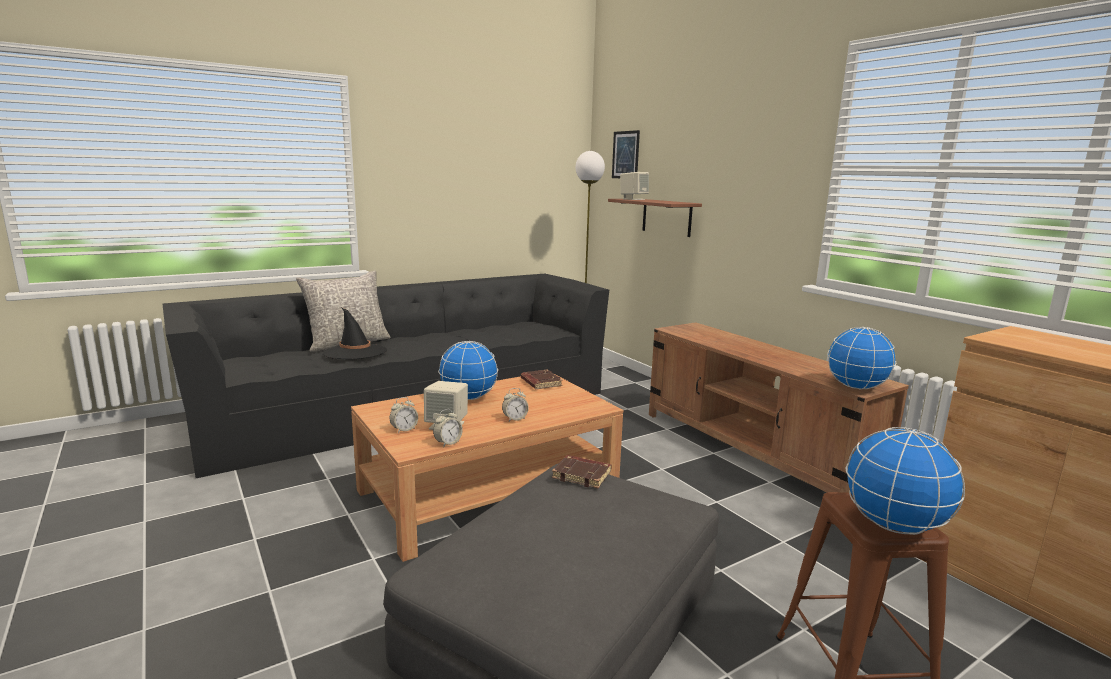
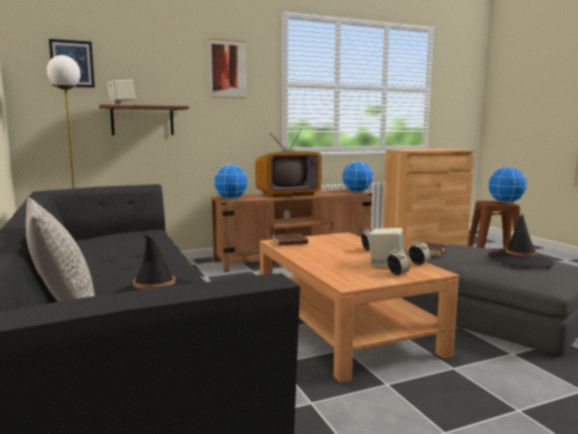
camera: 80 degrees left, 5 degrees down
globe [438,341,498,400] -> globe moved to [214,164,249,199]
none -> picture [209,38,246,98]
none -> television [255,129,322,197]
none -> black hat [488,214,555,267]

